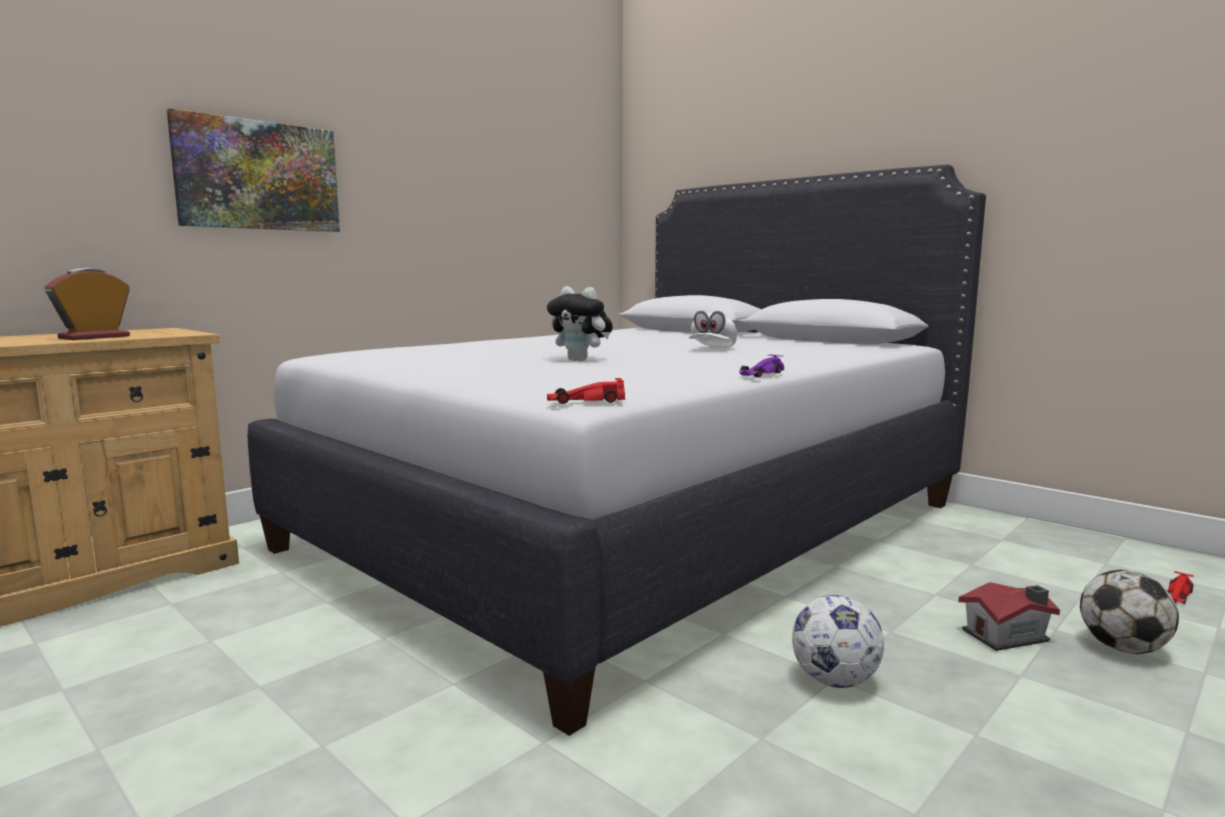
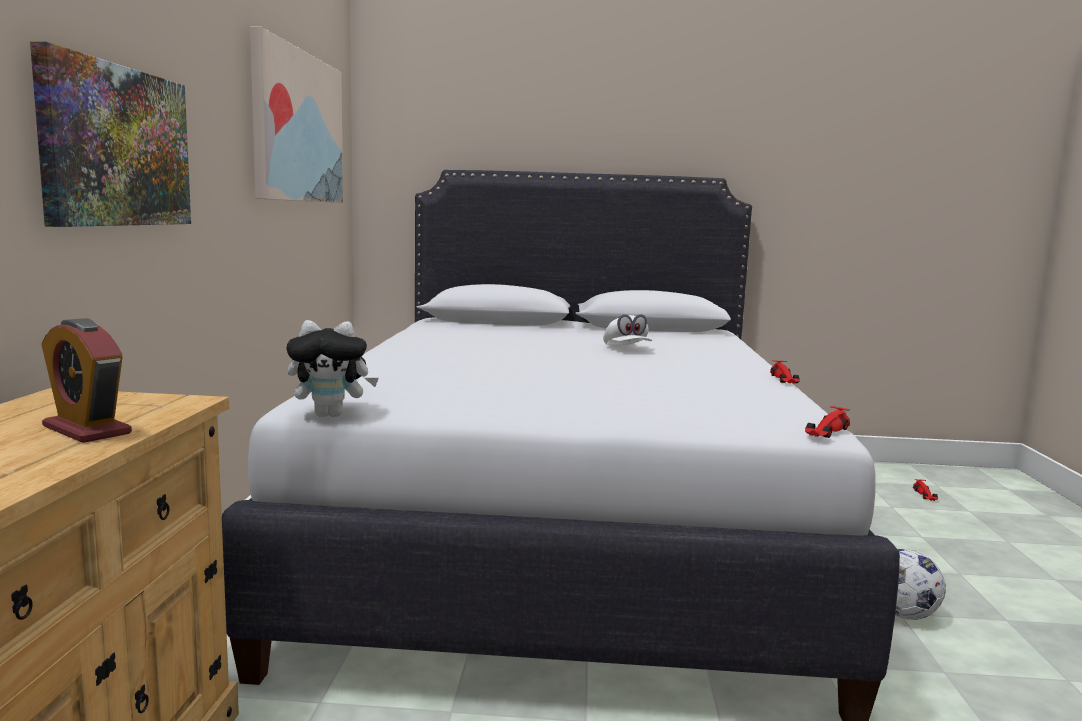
camera: 40 degrees left, 0 degrees up
alarm clock [45,268,130,340] -> alarm clock turned 45 degrees counterclockwise [41,318,132,443]
plush toy [547,286,613,361] -> plush toy moved to [286,320,379,417]
purple toy car [739,355,784,377] -> red toy car [770,360,800,383]
toy house [958,582,1060,651] -> none
football [1080,570,1179,654] -> none
none -> picture [250,26,343,203]

